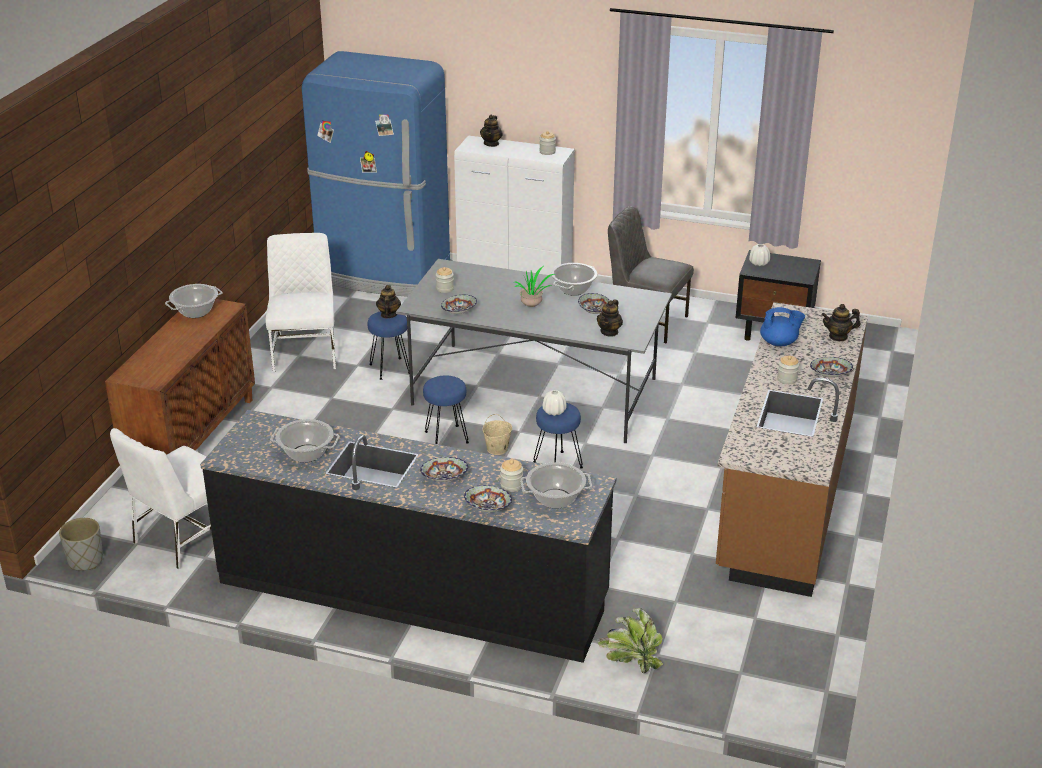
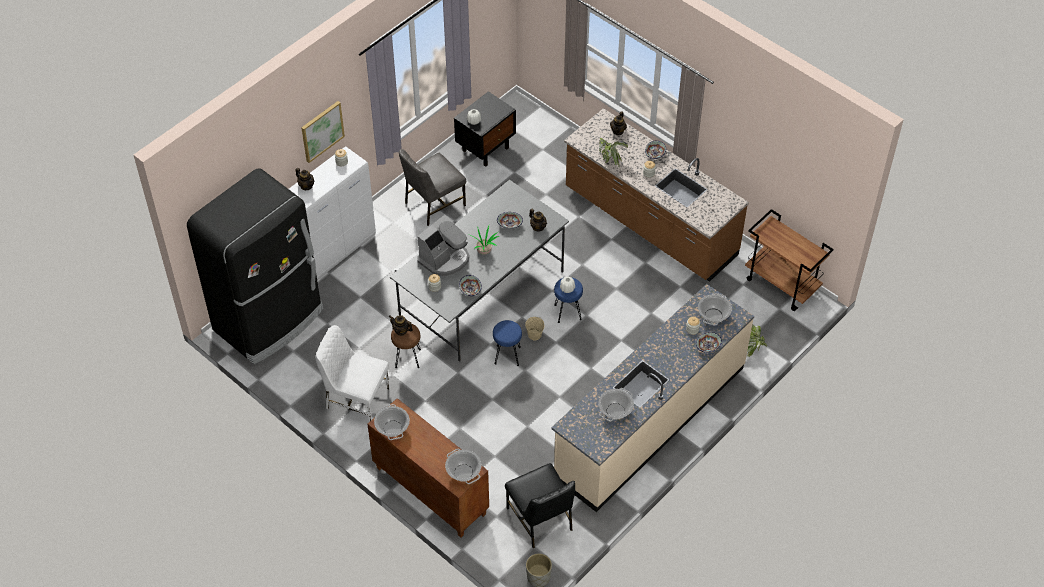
camera: 65 degrees left, 20 degrees up
white chair [110,428,211,570] -> black chair [505,463,575,548]
black counter [200,410,616,663] -> beige counter [551,284,754,512]
blue fridge [302,51,450,297] -> black fridge [187,168,323,364]
blue stool [368,311,409,380] -> brown stool [391,324,421,368]
bowl [420,457,468,482] -> none
cooking pot [551,263,597,296] -> cooking pot moved to [445,449,481,484]
blue teapot [760,307,805,346] -> potted plant [599,138,628,167]
none -> picture [301,101,345,163]
none -> coffee machine [417,215,469,276]
none -> brown cart [745,209,834,311]

